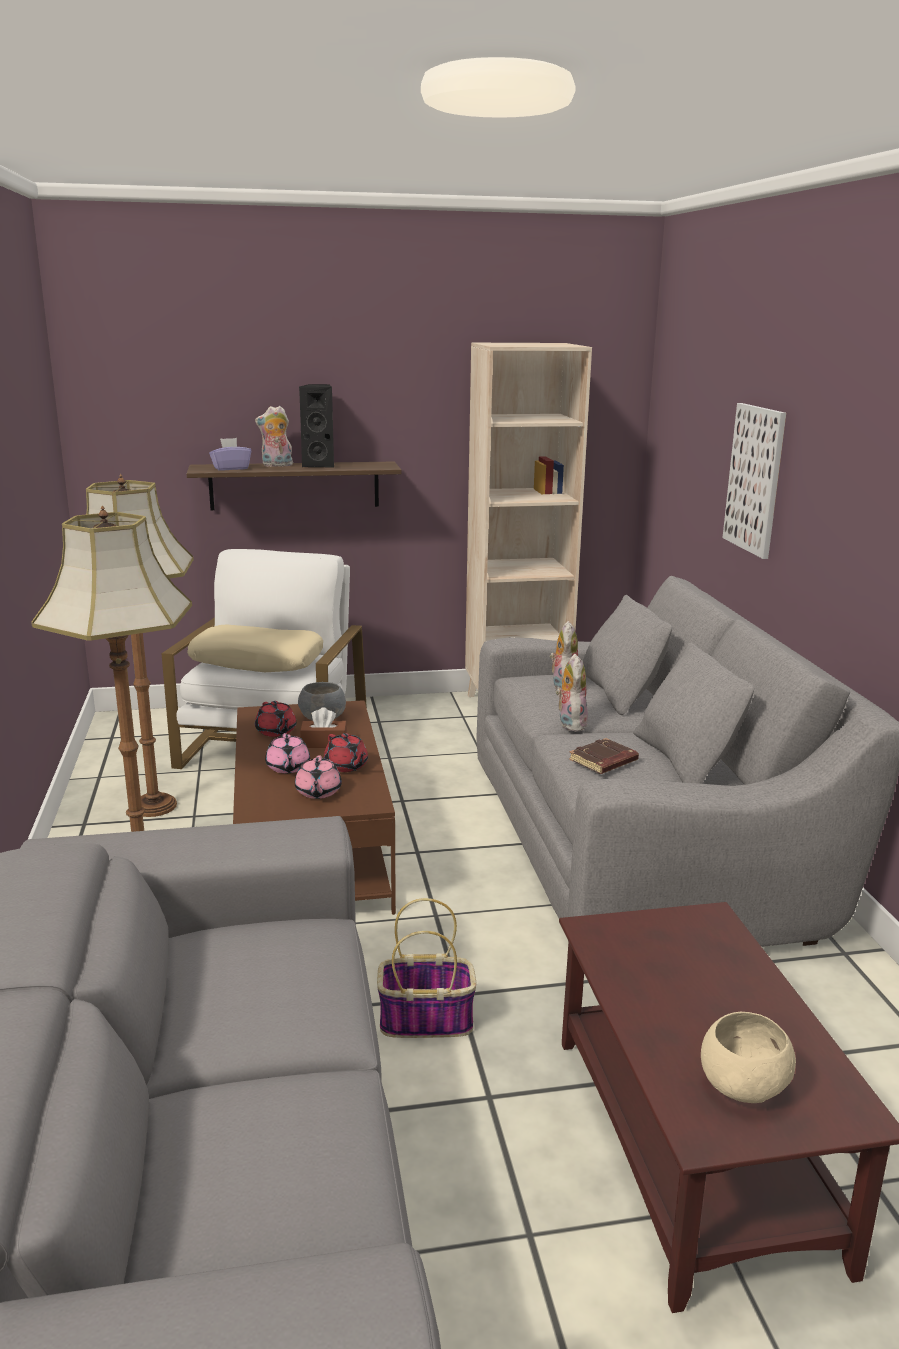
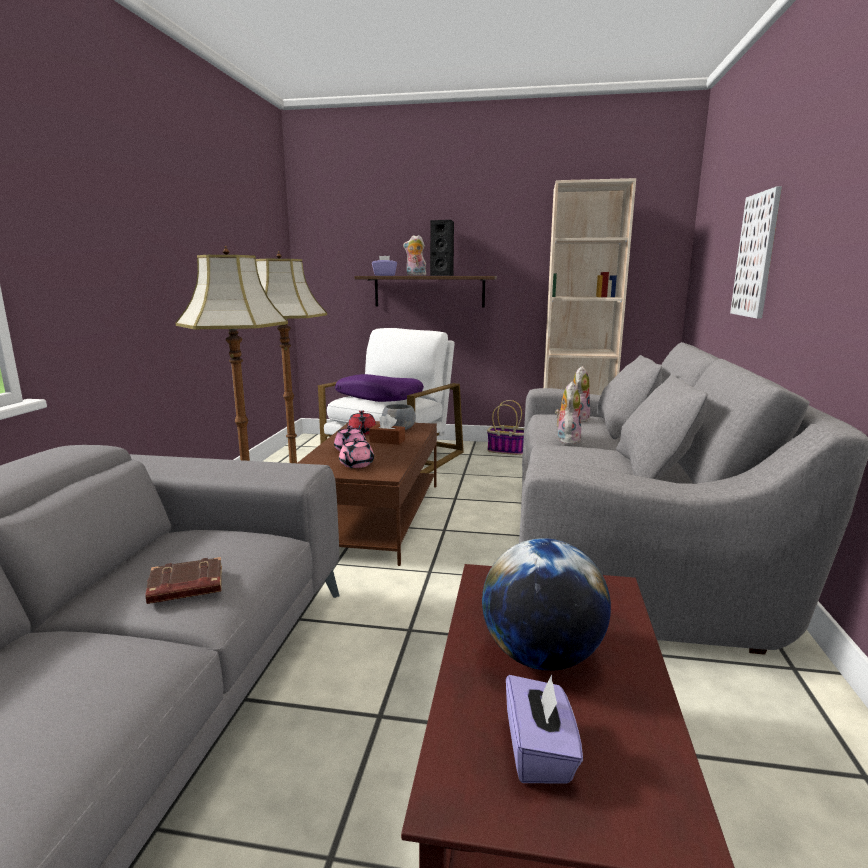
camera: 20 degrees right, 5 degrees down
beige pillow [187,624,323,672] -> purple pillow [335,374,424,402]
red teapot [324,733,368,772] -> none
basket [377,898,477,1038] -> basket moved to [487,400,524,455]
brown book [569,738,639,774] -> brown book moved to [145,557,222,604]
beige bowl [701,1012,796,1103] -> purple tissue box [506,674,583,784]
none -> globe [482,538,611,671]

